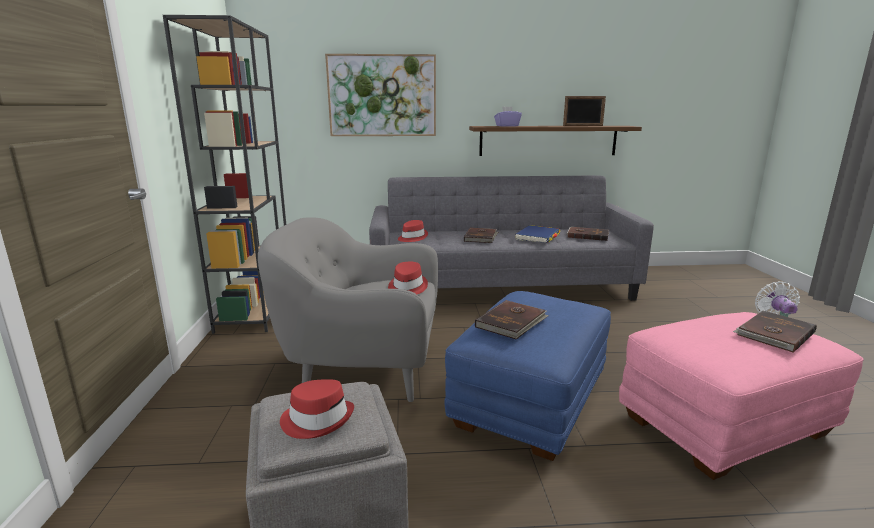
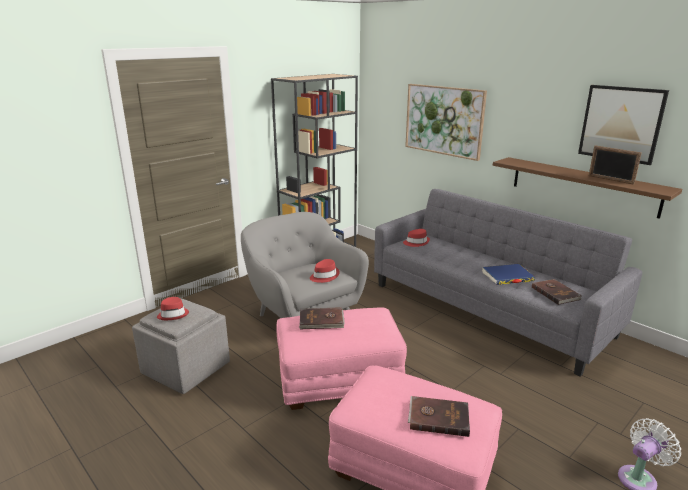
camera: 50 degrees right, 5 degrees up
blue ottoman [444,291,611,461] -> pink ottoman [276,307,407,410]
brown book [464,228,498,243] -> none
purple tissue box [494,107,522,127] -> none
none -> picture [578,85,669,165]

